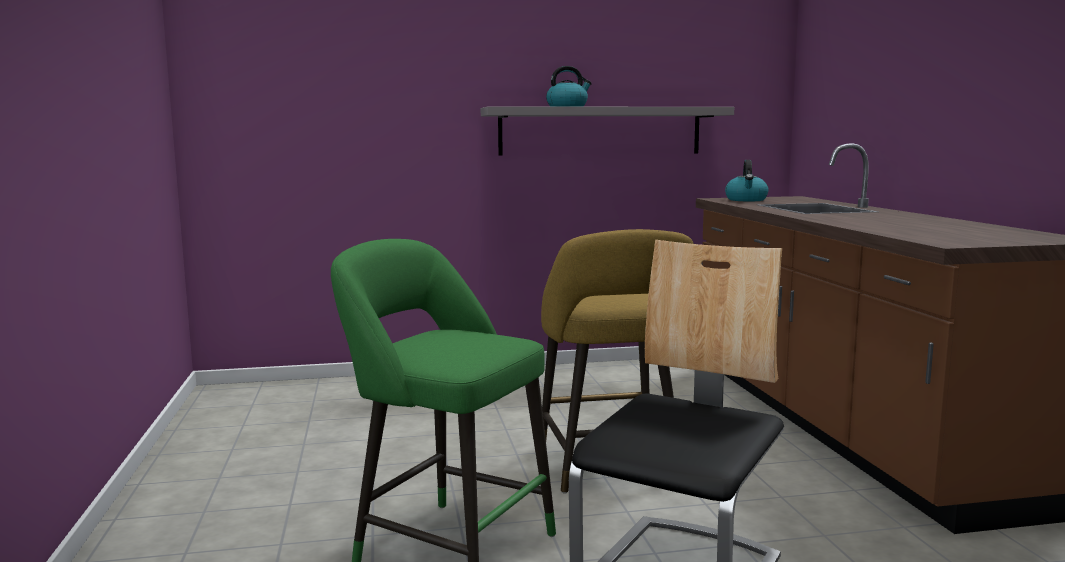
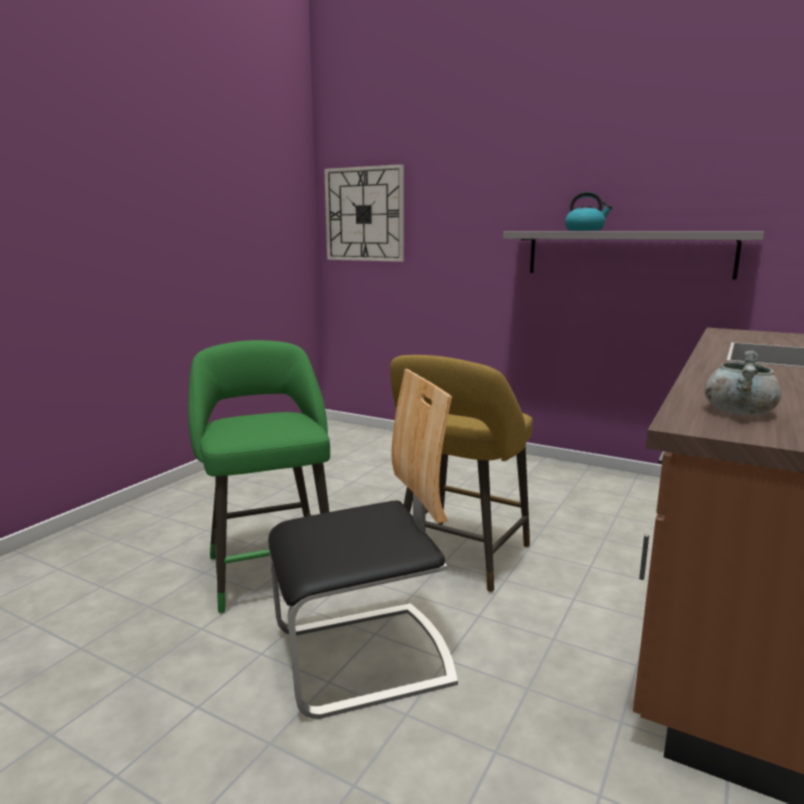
camera: 40 degrees right, 5 degrees up
kettle [725,160,769,201] -> none
none -> wall clock [324,164,404,262]
none -> grey cooking pot [705,350,782,415]

